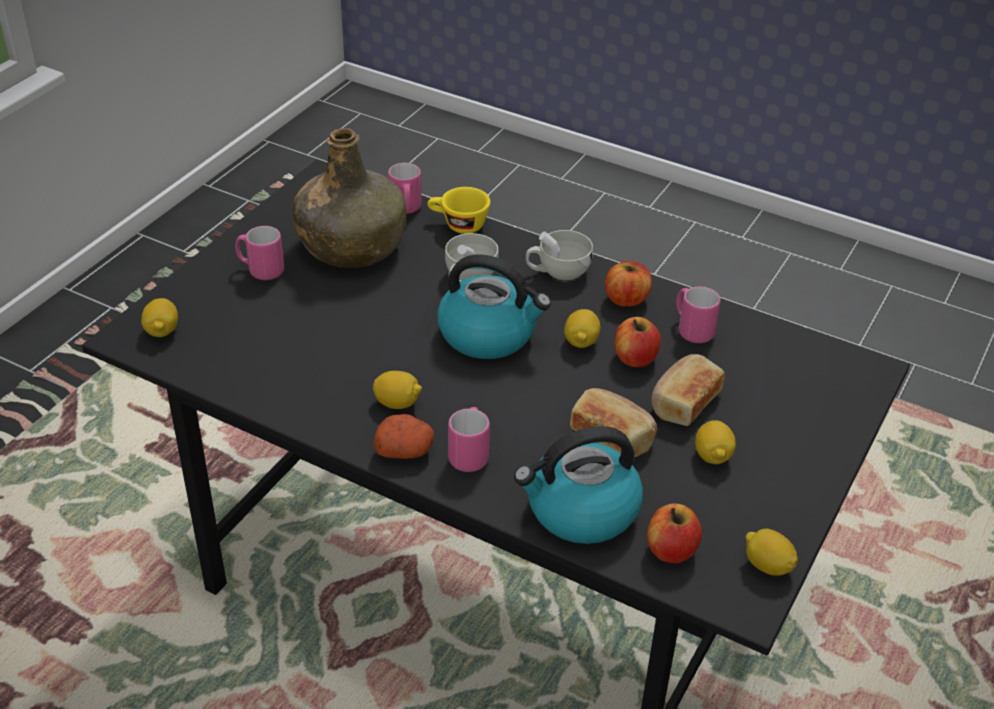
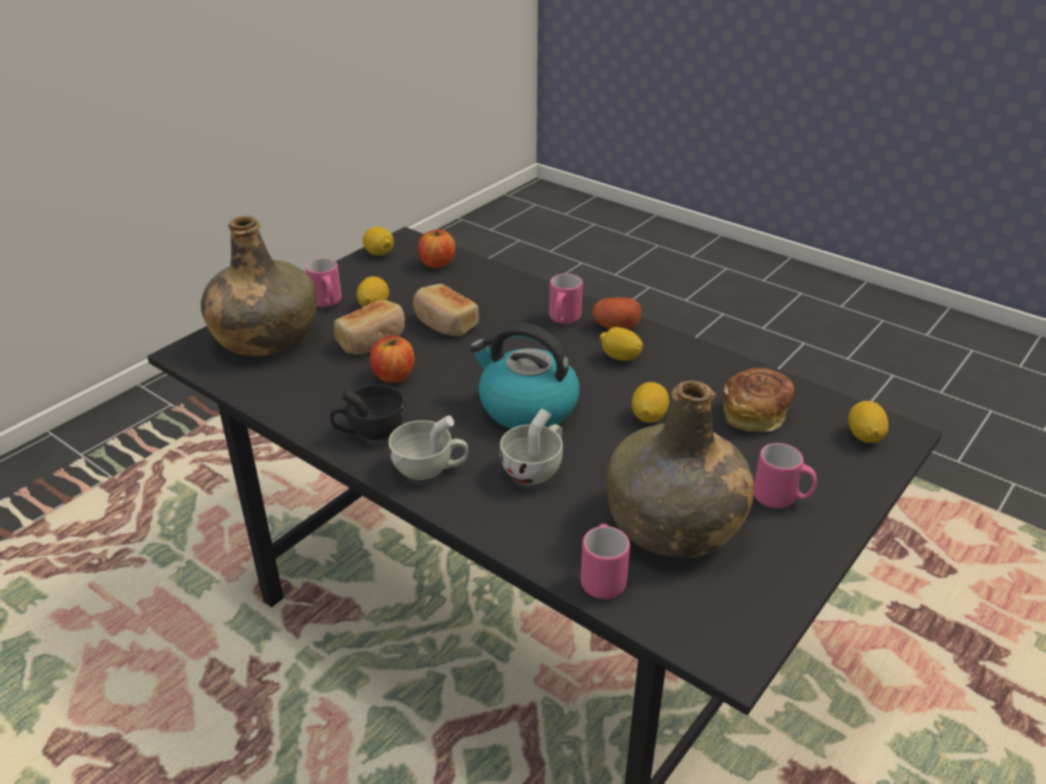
camera: 170 degrees left, 5 degrees down
yellow cup [427,187,490,234] -> none
kettle [514,426,643,544] -> none
lemon [564,309,600,348] -> lemon moved to [632,382,669,423]
apple [605,261,652,307] -> black cup [330,384,406,440]
pink mug [676,286,721,343] -> pink mug moved to [305,258,342,307]
none -> green bottle [201,216,317,356]
none -> bread [723,368,794,432]

